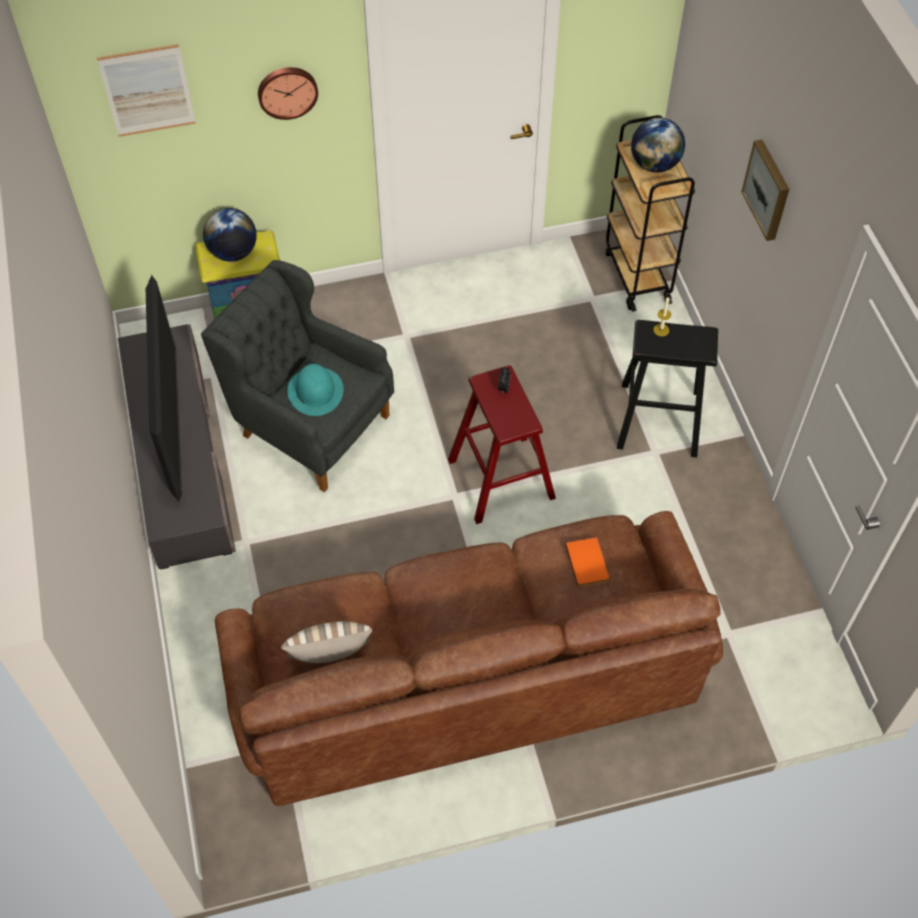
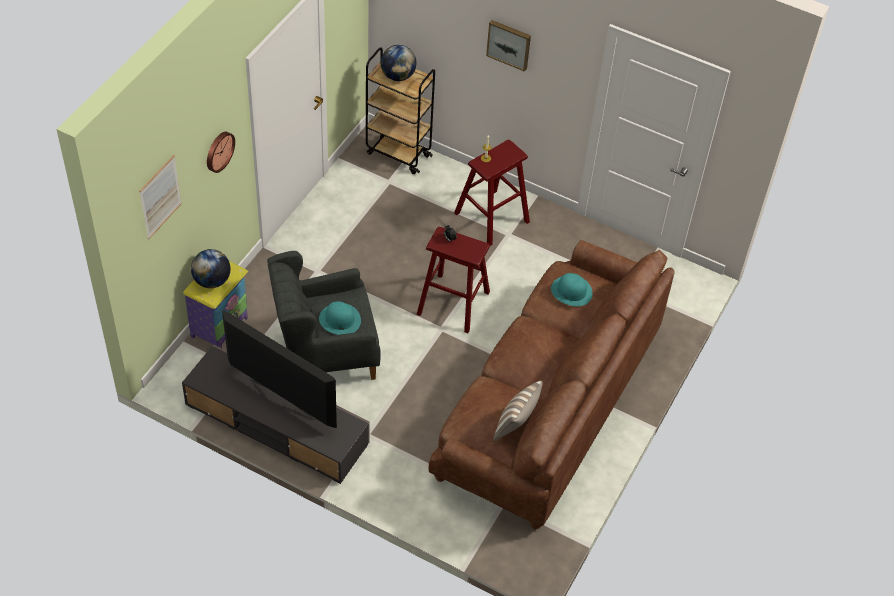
camera: 50 degrees left, 5 degrees down
orange book [566,538,609,587] -> turquoise hat [551,273,593,306]
black stool [617,320,718,458] -> red stool [454,140,530,246]

